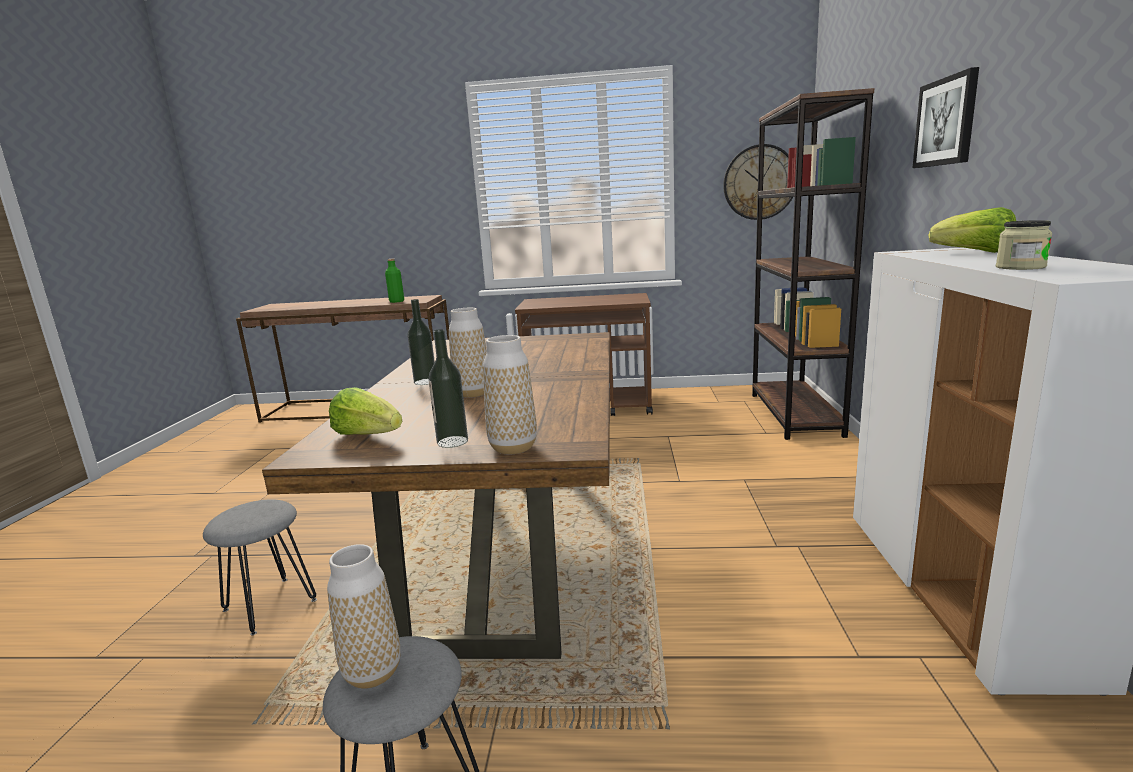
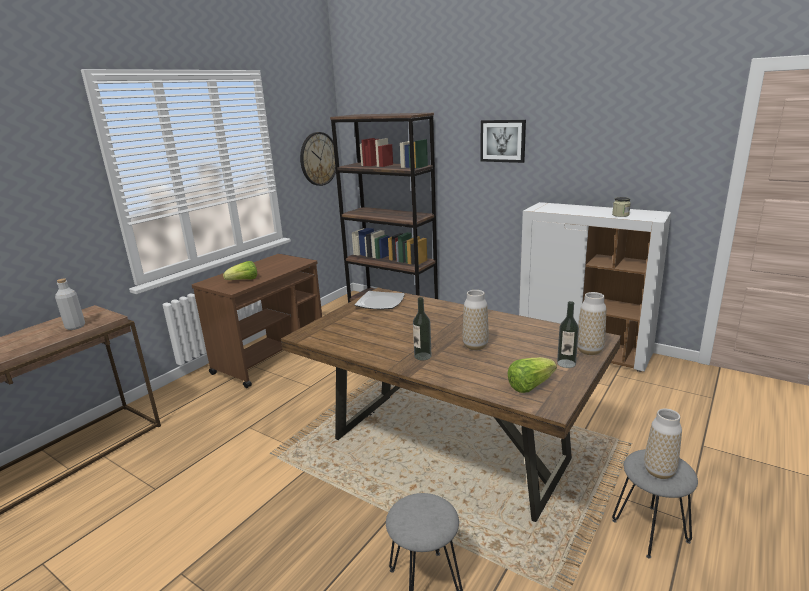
camera: 60 degrees left, 5 degrees up
green bottle [385,259,404,303] -> grey bottle [55,279,85,330]
lettuce [928,207,1016,253] -> lettuce moved to [223,261,257,280]
none -> plate [355,291,405,310]

